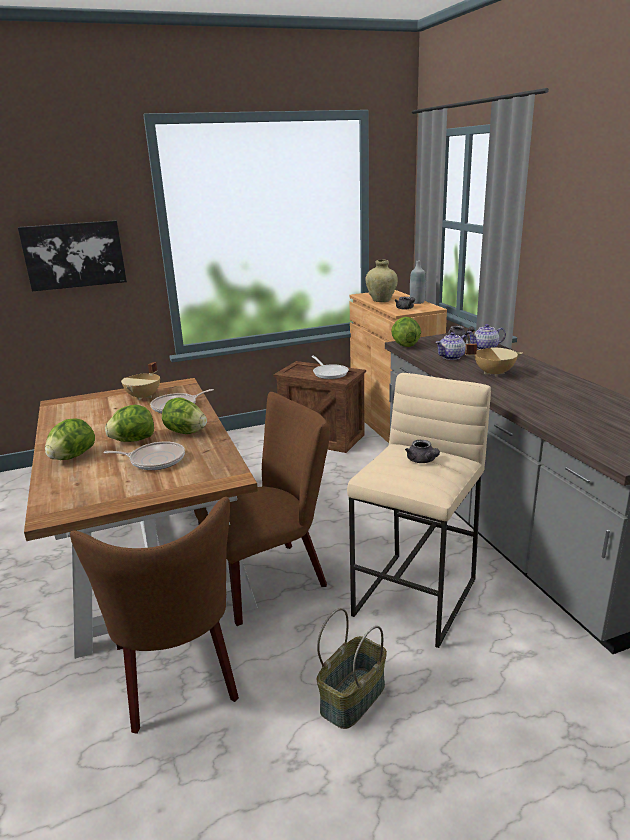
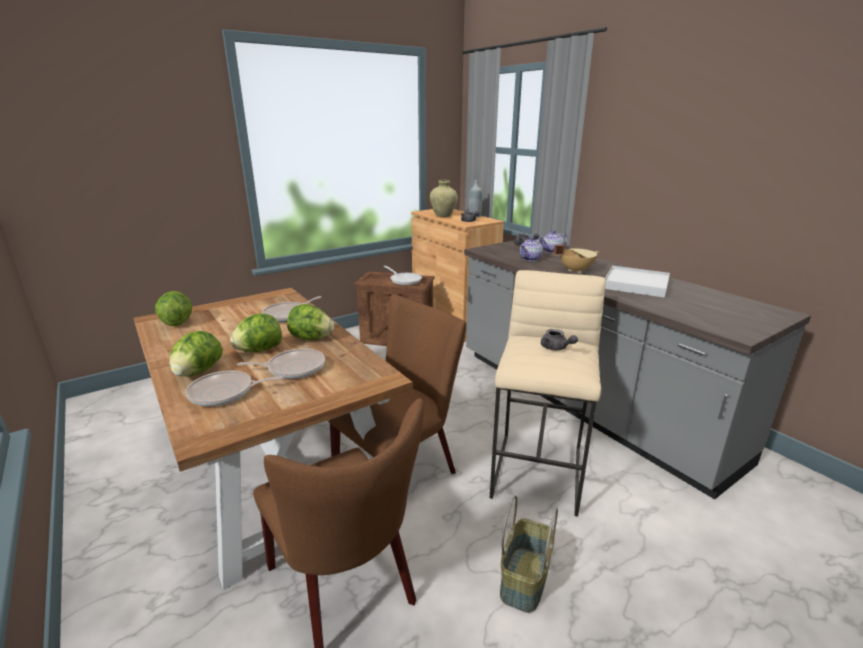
camera: 15 degrees left, 0 degrees up
picture [18,220,127,291] -> none
beige cooking pot [121,362,160,400] -> none
lettuce [391,317,421,347] -> lettuce moved to [155,291,192,326]
none -> frying pan [185,370,283,406]
none -> white tray [605,266,670,298]

